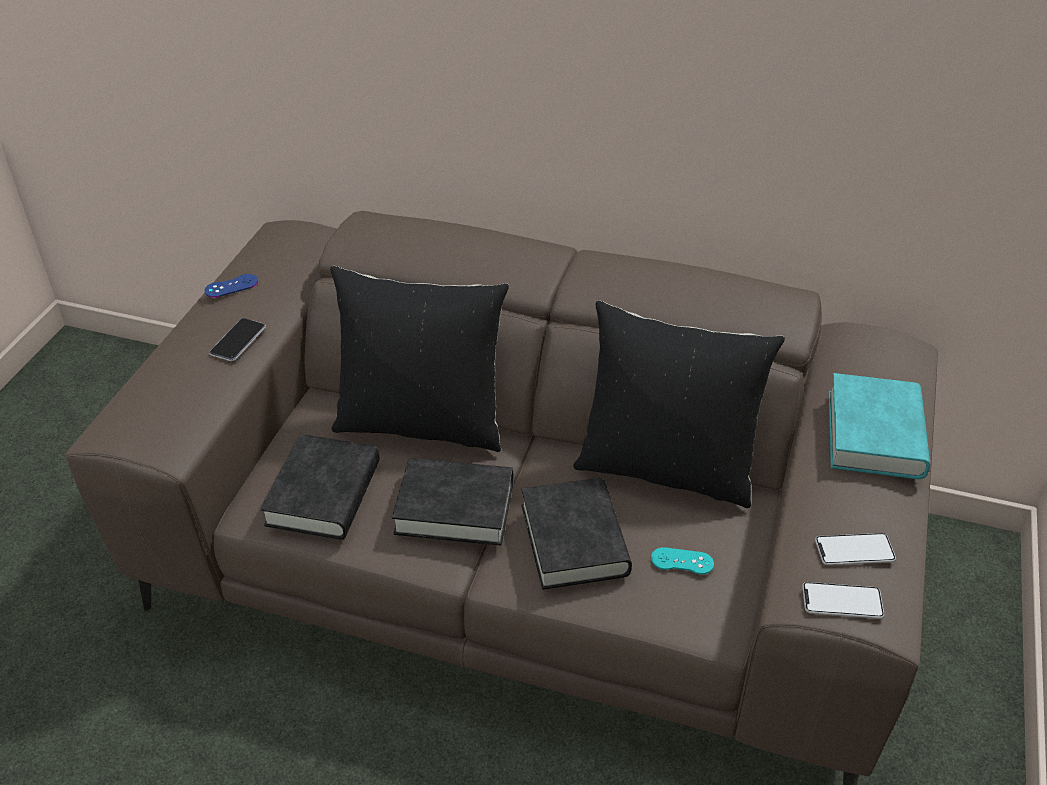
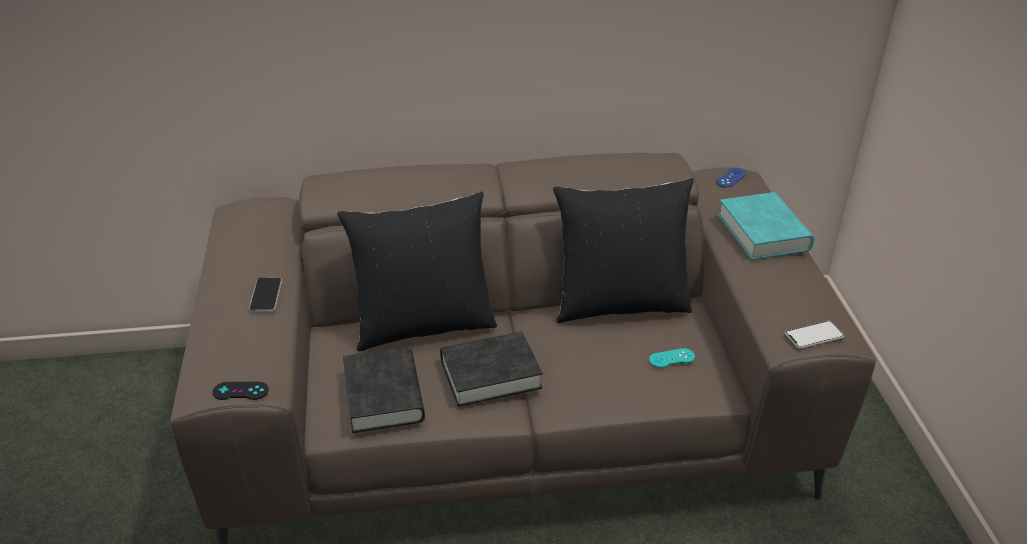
camera: 25 degrees left, 5 degrees down
blue game controller [204,274,258,298] -> blue game controller moved to [716,167,746,188]
black book [522,478,632,590] -> none
phone [815,533,896,565] -> none
none -> black game controller [212,382,269,400]

